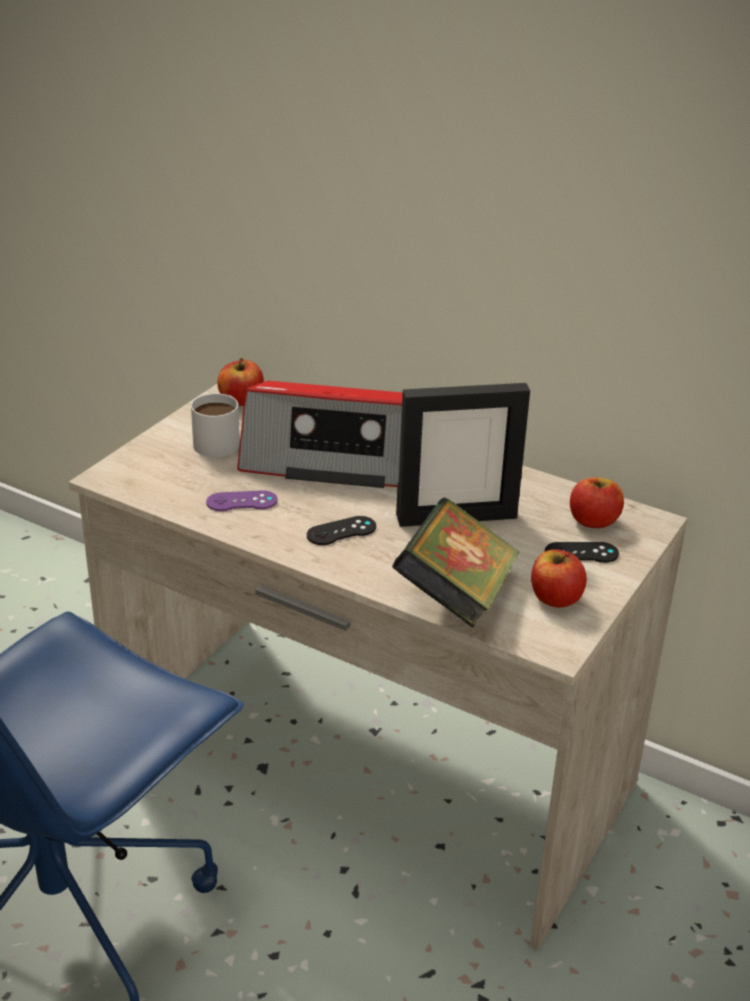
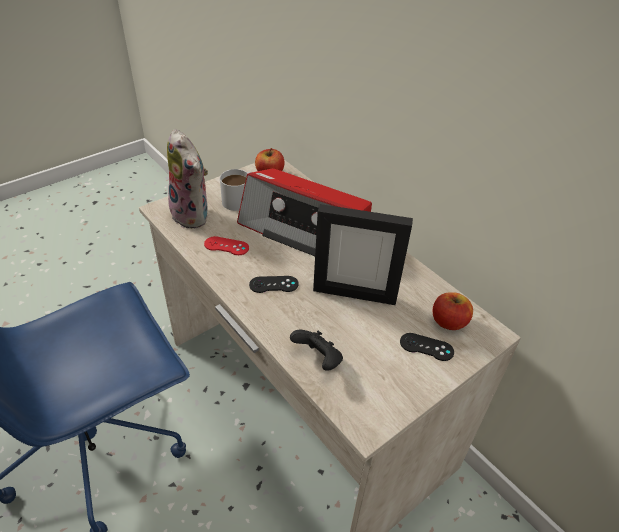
camera: 20 degrees right, 10 degrees up
purple game controller [206,490,278,511] -> red game controller [204,236,249,255]
book [392,498,520,628] -> black game controller [290,330,343,371]
apple [531,549,587,608] -> none
none -> plush toy [167,129,208,229]

